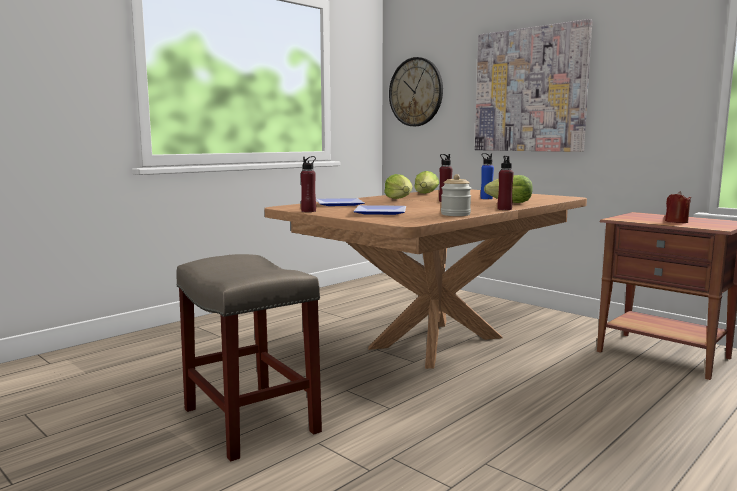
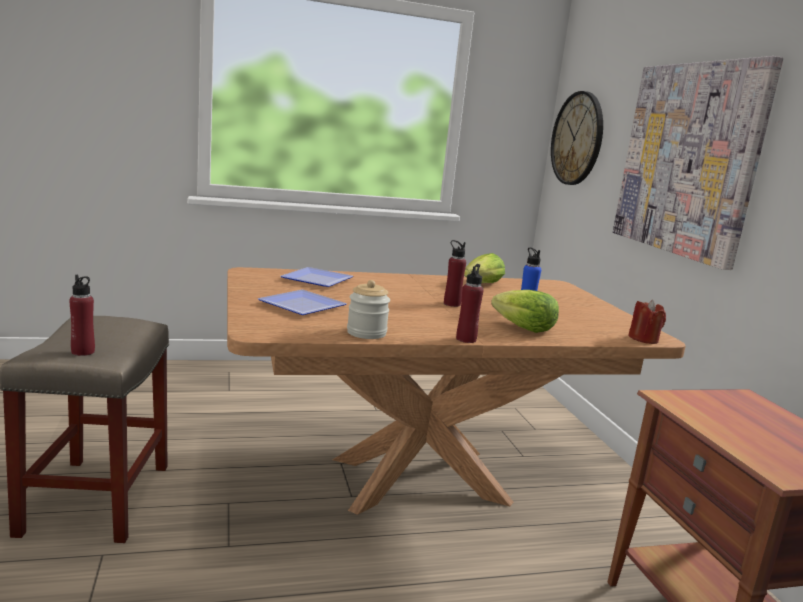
camera: 30 degrees right, 5 degrees up
red bottle [301,156,316,212] -> red bottle moved to [69,275,95,356]
lettuce [384,174,412,199] -> none
red candle [665,191,691,223] -> red candle moved to [628,300,666,344]

